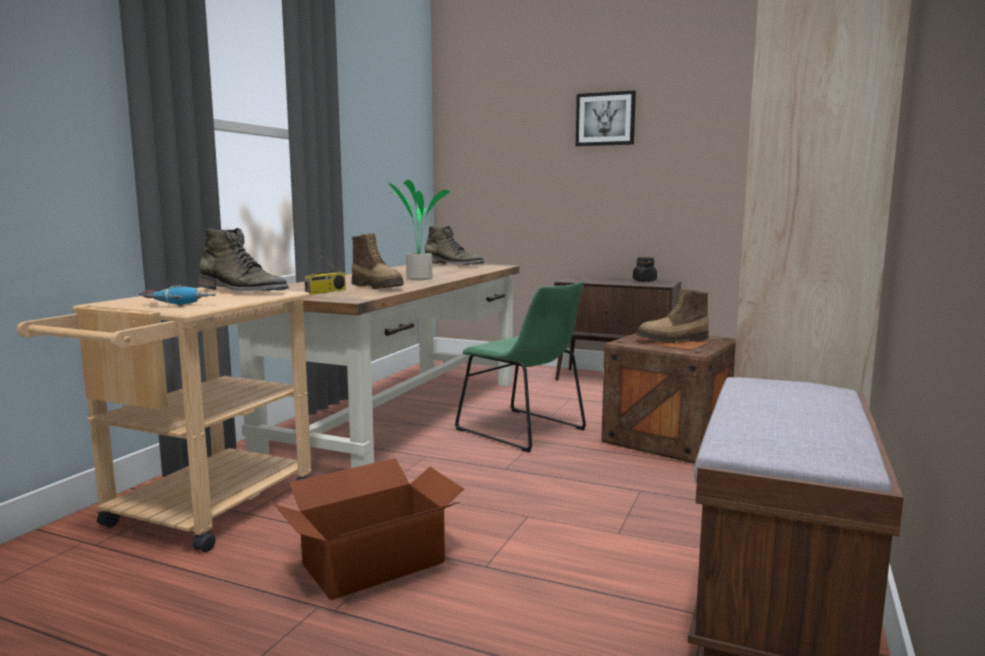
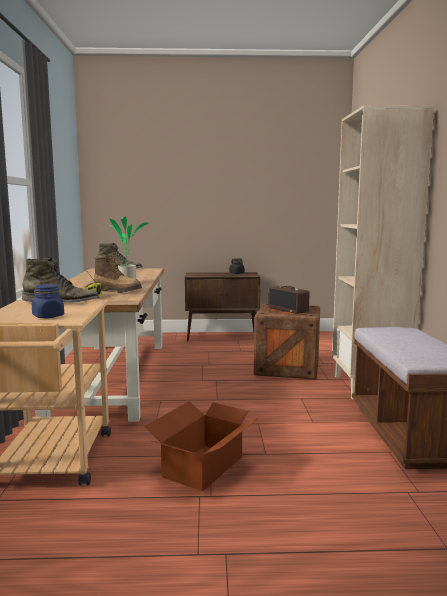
camera: 25 degrees left, 0 degrees up
power drill [139,285,216,306] -> blue jar [32,284,64,318]
green chair [455,281,586,453] -> none
picture [576,90,636,146] -> none
boot [636,289,709,343] -> radio [269,286,309,314]

